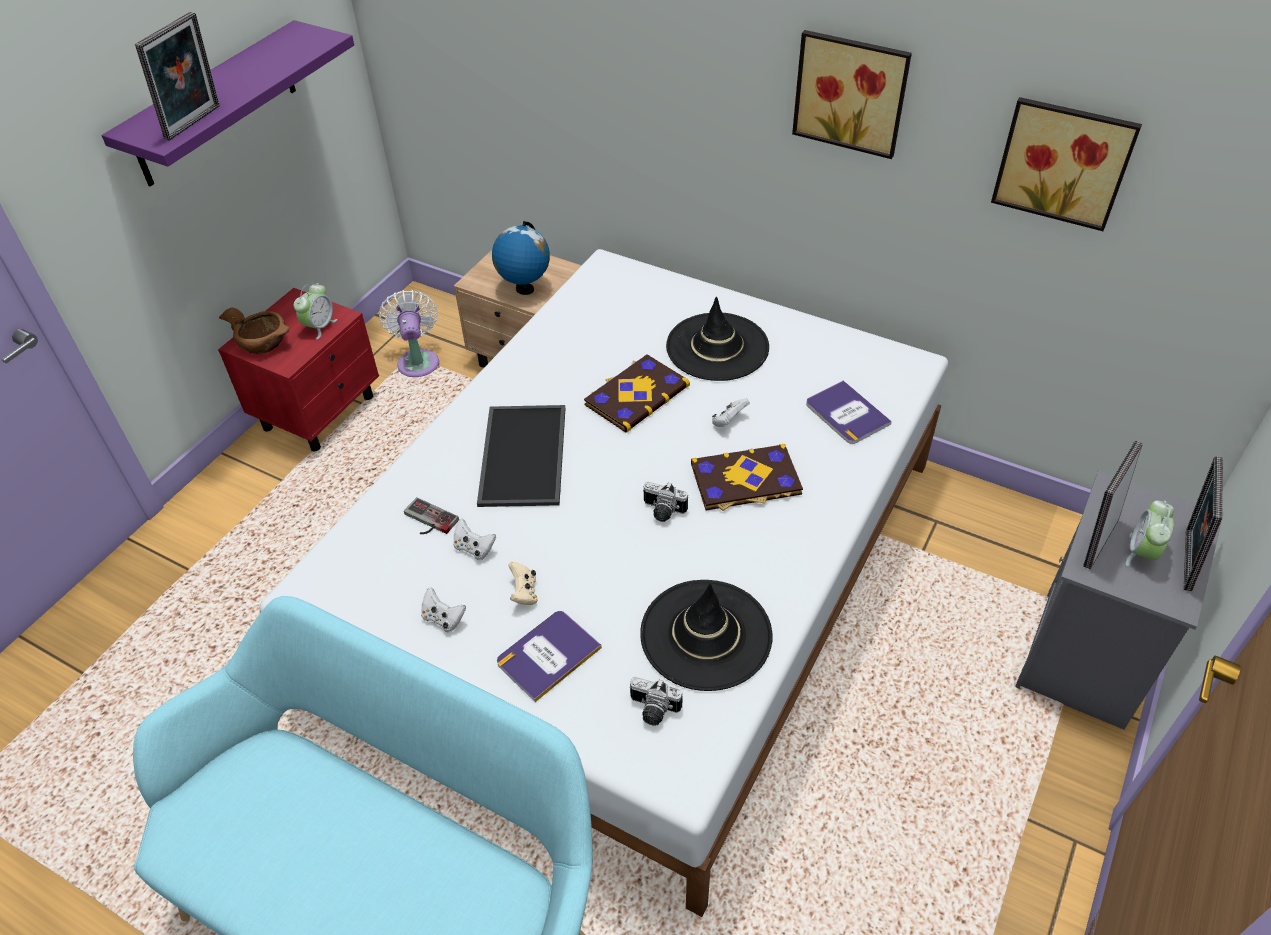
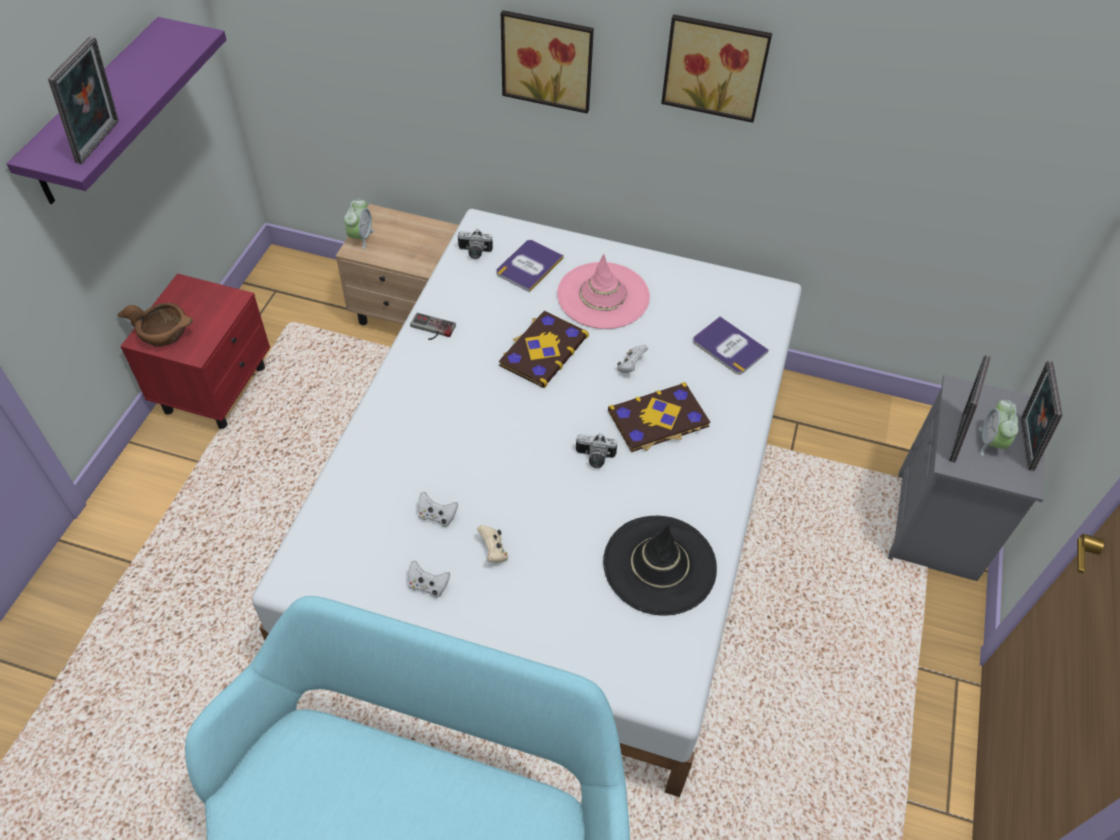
camera: 15 degrees left, 5 degrees up
alarm clock [294,283,337,339] -> alarm clock moved to [344,198,374,249]
white fan [379,290,439,377] -> none
game controller [404,497,459,534] -> game controller moved to [410,313,456,340]
tray [477,405,565,507] -> none
globe [492,221,550,295] -> none
book [497,611,602,702] -> book moved to [496,240,564,292]
camera [630,677,683,726] -> camera moved to [458,229,493,259]
black hat [666,297,769,381] -> pink hat [557,254,650,329]
picture [991,97,1142,231] -> picture moved to [501,10,594,114]

